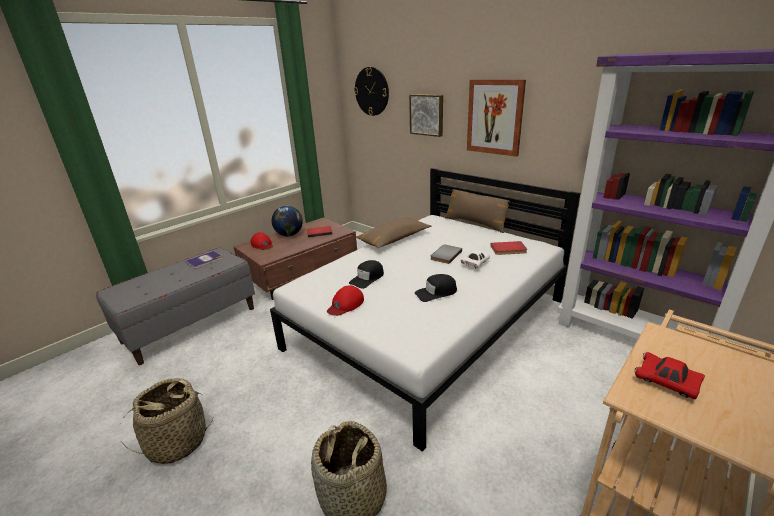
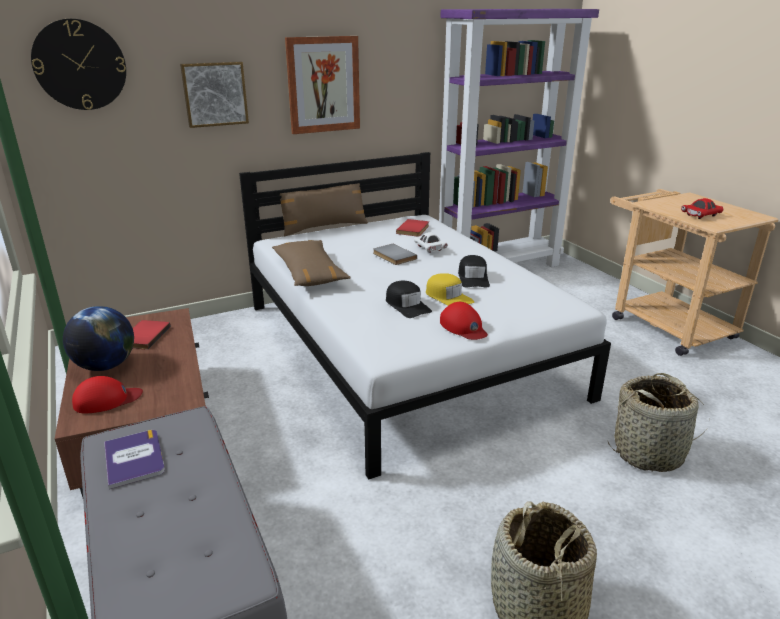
camera: 70 degrees left, 0 degrees up
none -> yellow cap [426,273,475,306]

